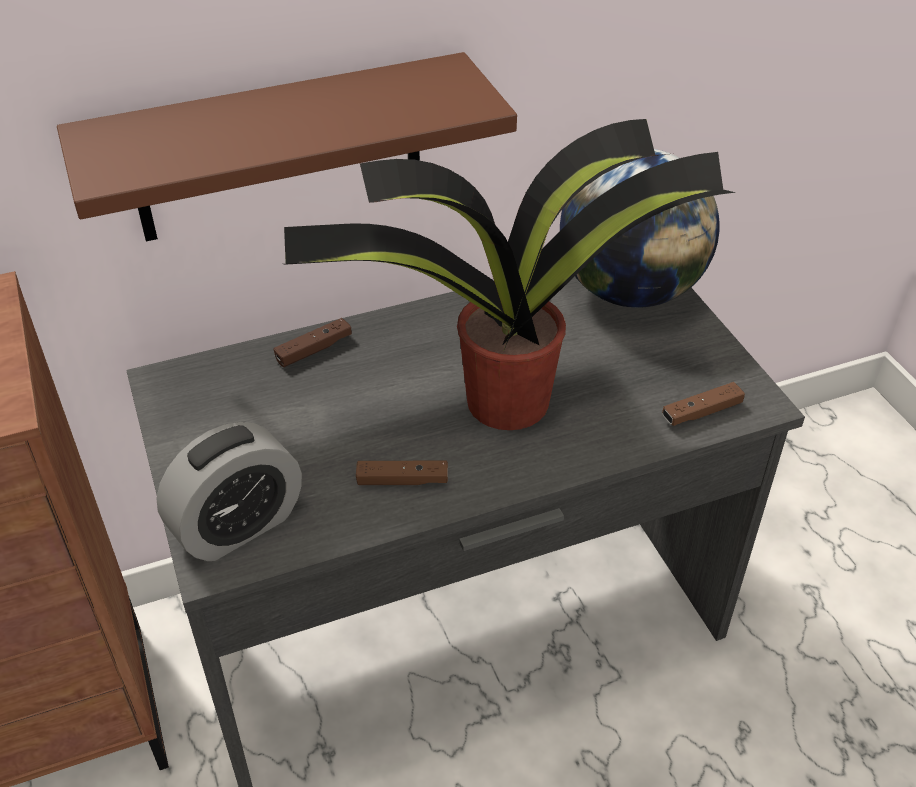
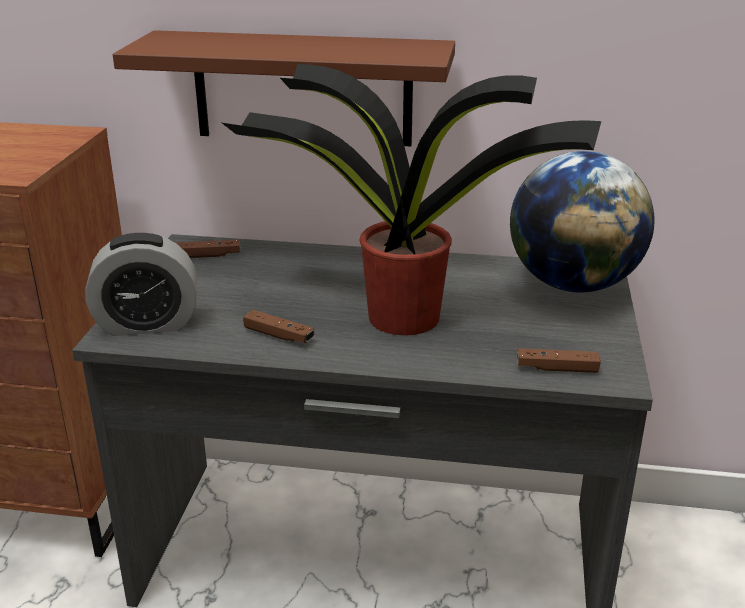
camera: 30 degrees right, 15 degrees down
brown game controller [273,318,352,367] -> brown game controller moved to [176,240,240,258]

